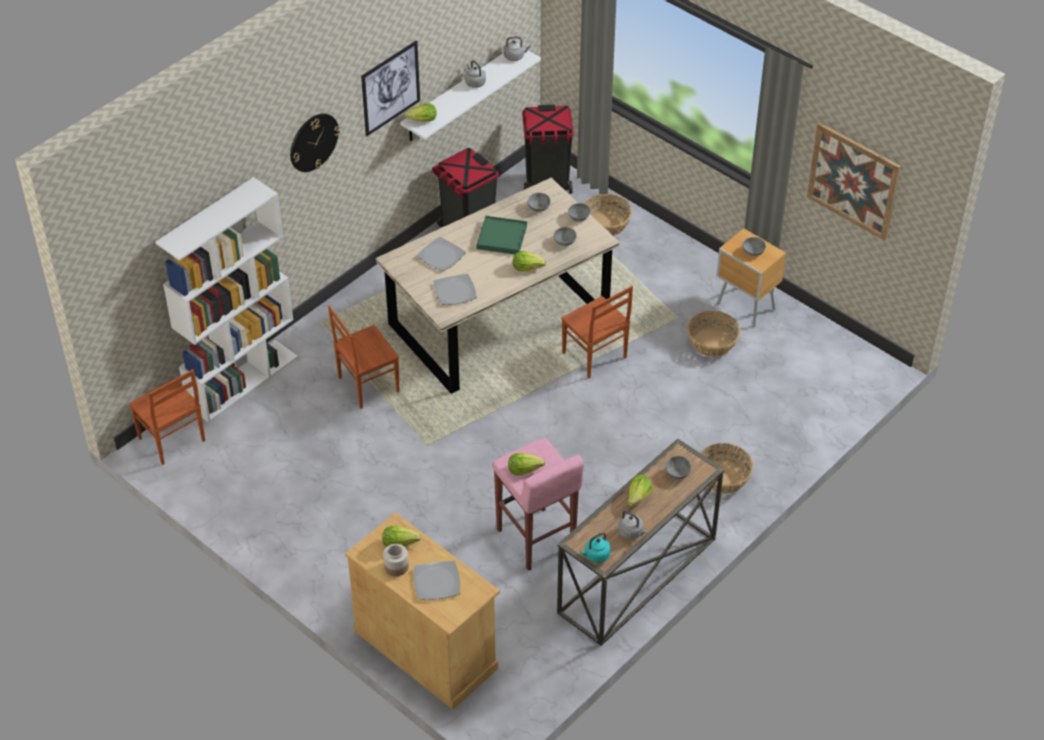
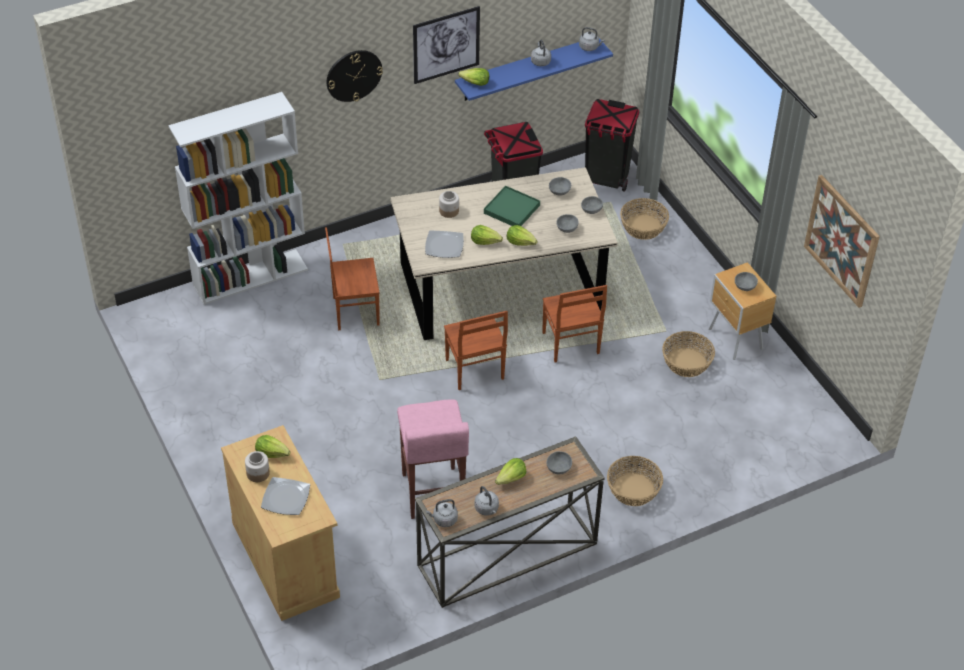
camera: 20 degrees right, 0 degrees up
brown chair [129,369,205,465] -> brown chair moved to [444,311,508,390]
white shelf [400,48,541,141] -> blue shelf [455,38,613,101]
plate [417,237,466,271] -> jar [439,191,459,218]
lettuce [508,453,545,475] -> lettuce moved to [471,225,503,245]
turquoise kettle [580,532,611,563] -> grey kettle [426,499,458,527]

